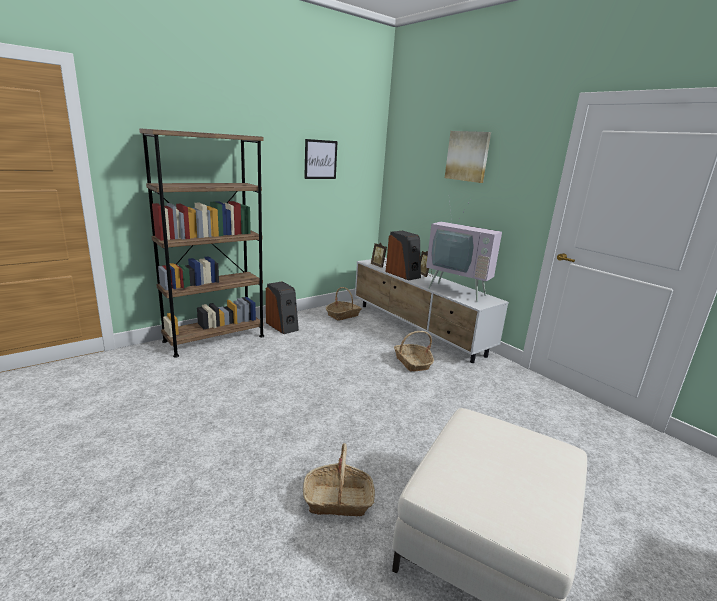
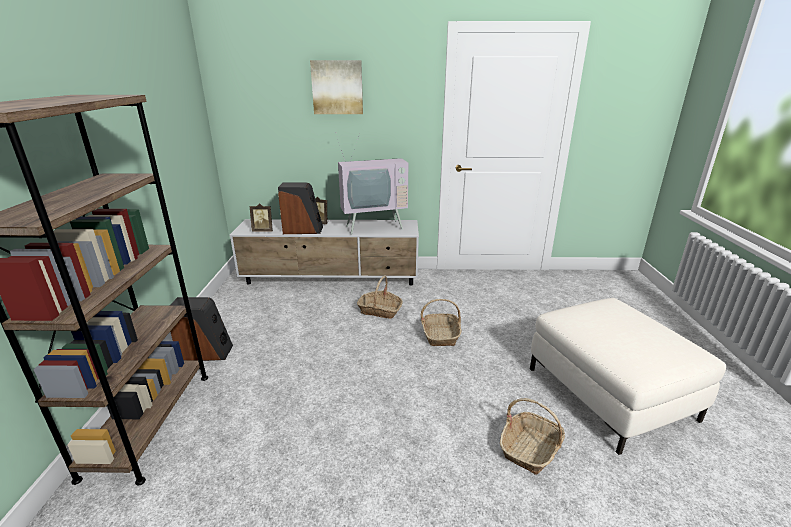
camera: 50 degrees left, 5 degrees up
picture [304,139,338,179] -> none
basket [326,287,362,321] -> basket moved to [421,299,462,346]

